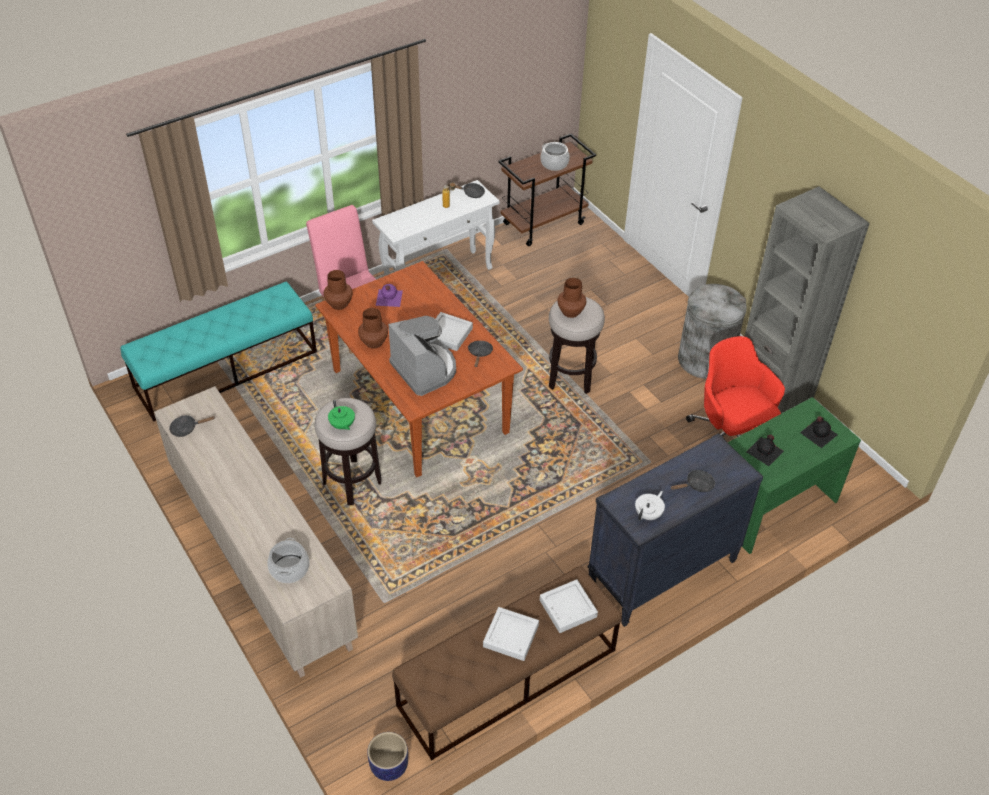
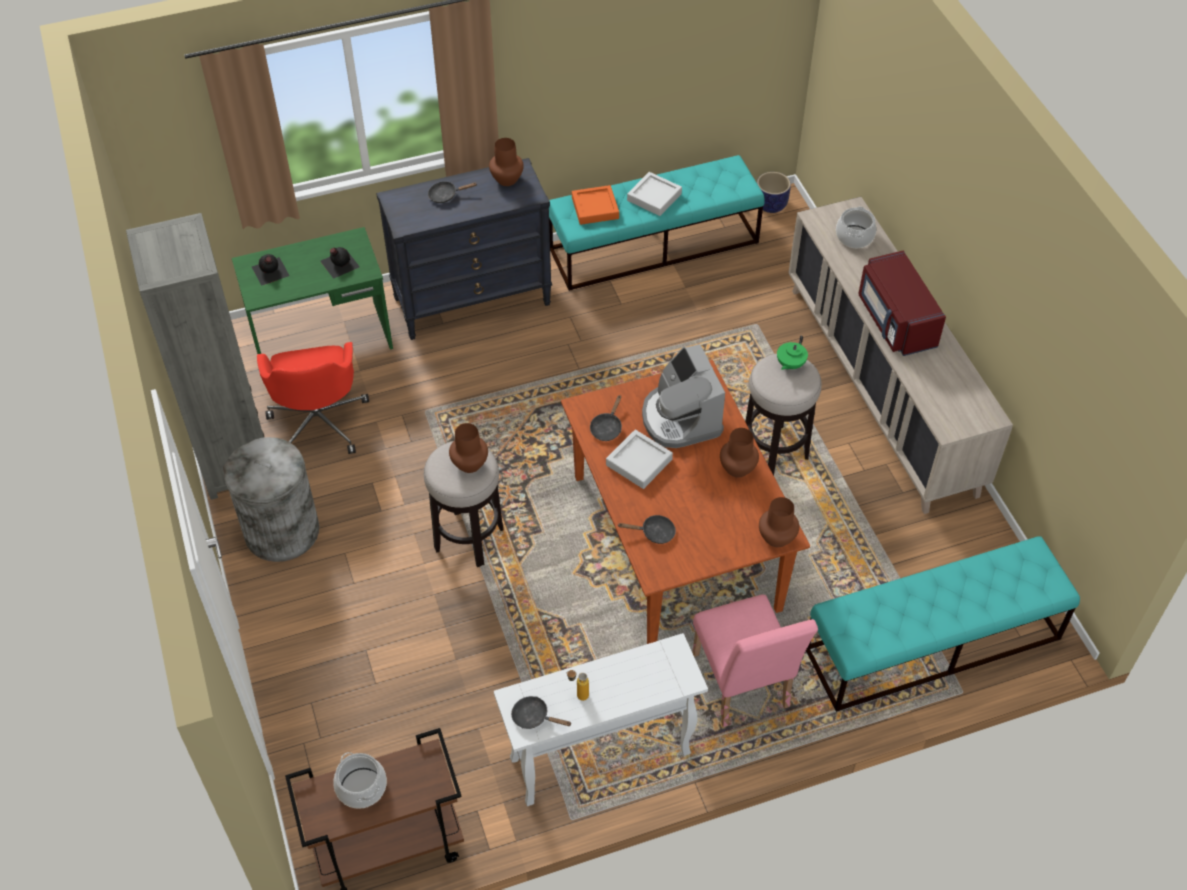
camera: 165 degrees left, 5 degrees up
black frying pan [169,415,215,437] -> black frying pan moved to [617,515,676,544]
green teapot [328,400,355,430] -> green teapot turned 135 degrees counterclockwise [777,335,808,370]
purple bottle [376,284,403,307] -> none
brown bench [392,566,622,760] -> turquoise bench [549,155,765,291]
grey tray [540,579,598,633] -> orange tray [572,185,619,225]
white teapot [635,491,665,521] -> brown vase [489,138,524,186]
none -> red microwave [858,251,946,356]

